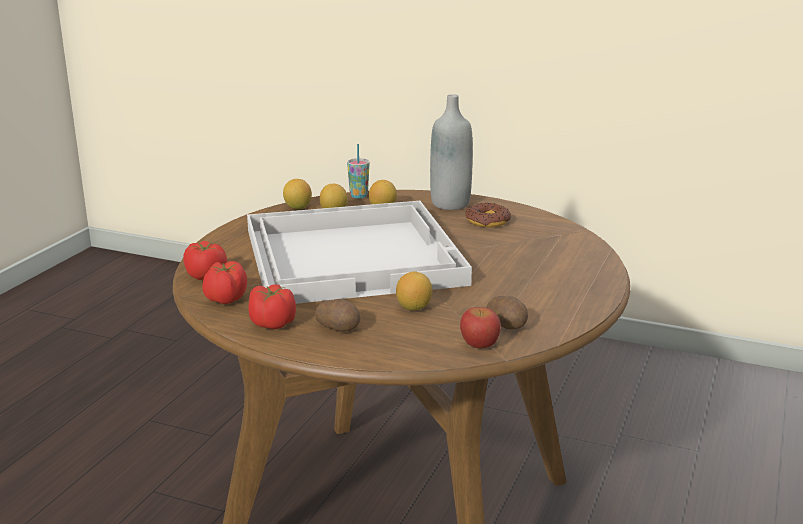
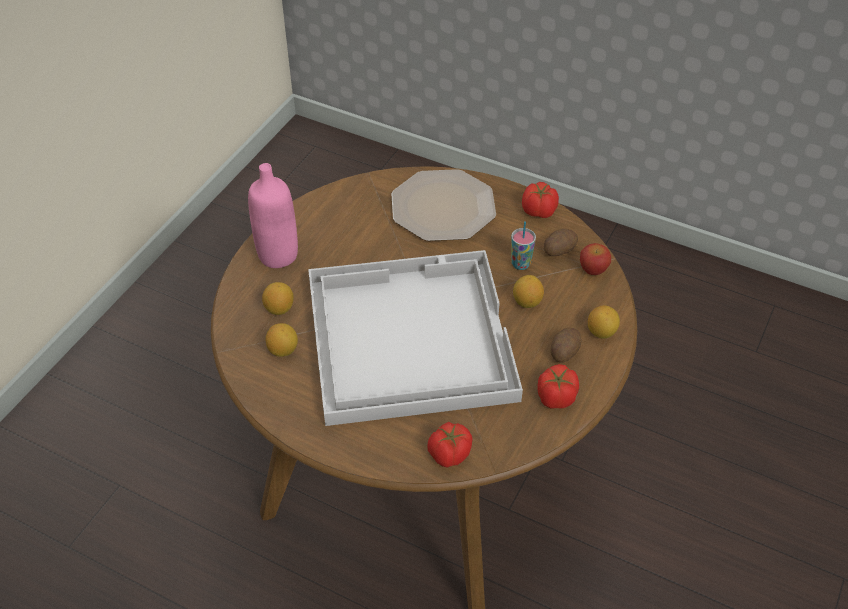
camera: 85 degrees left, 25 degrees up
tomato [202,261,247,304] -> tomato moved to [522,182,559,218]
lemon [283,179,312,209] -> lemon moved to [588,305,620,339]
cup [347,144,369,199] -> cup moved to [511,221,536,270]
grey bottle [430,94,473,210] -> pink bottle [248,163,298,268]
donut [465,203,511,227] -> none
none -> plate [391,169,496,241]

